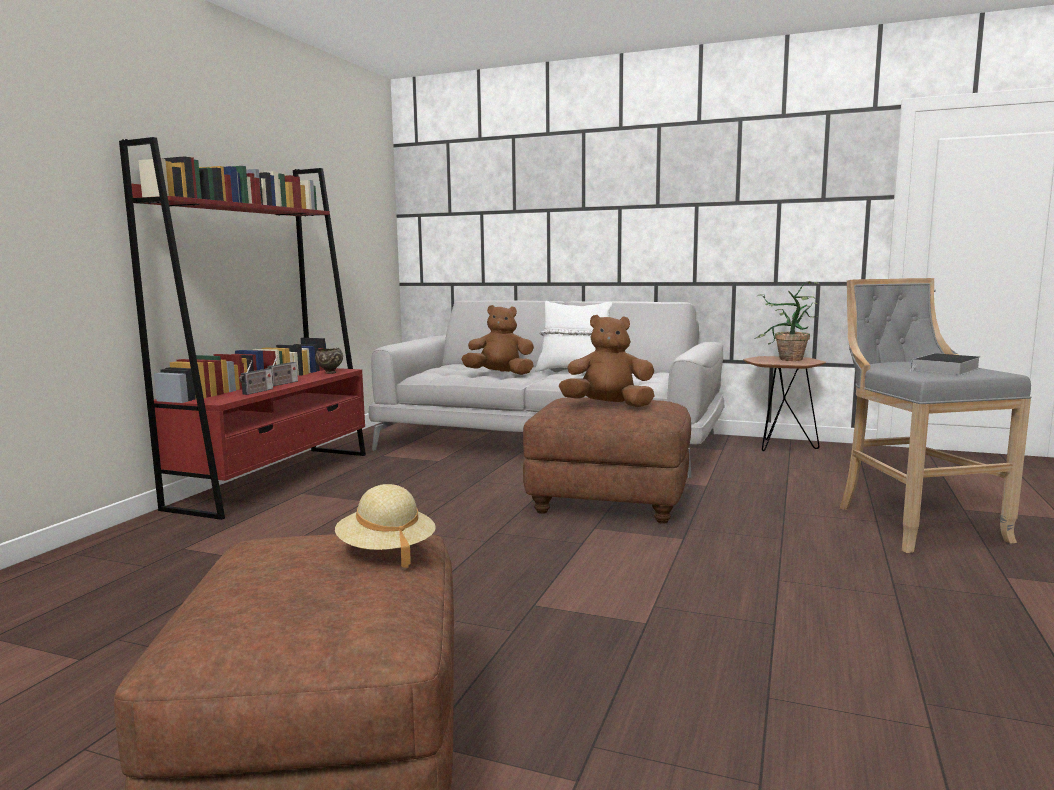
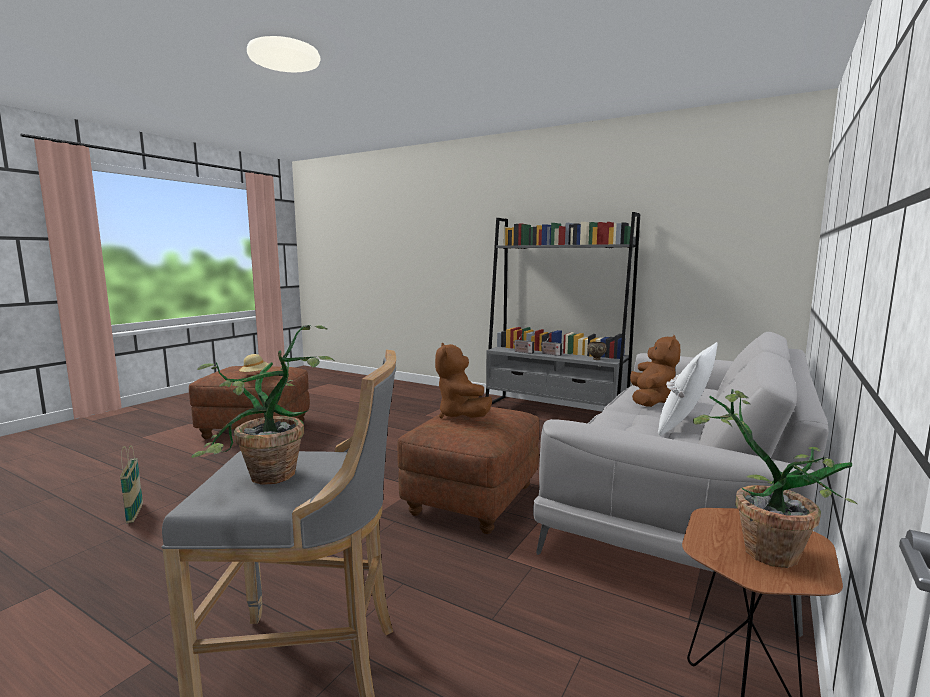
camera: 100 degrees right, 0 degrees up
red bookcase [119,137,366,520] -> grey bookcase [486,212,640,406]
brown plush toy [559,315,654,407] -> brown plush toy turned 150 degrees clockwise [435,343,492,418]
book [910,353,980,375] -> potted plant [192,325,335,485]
none -> basket [120,445,143,523]

